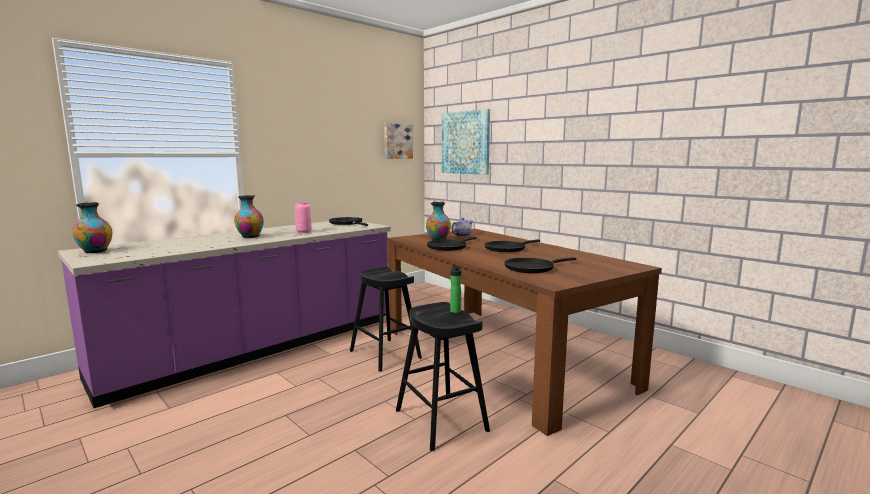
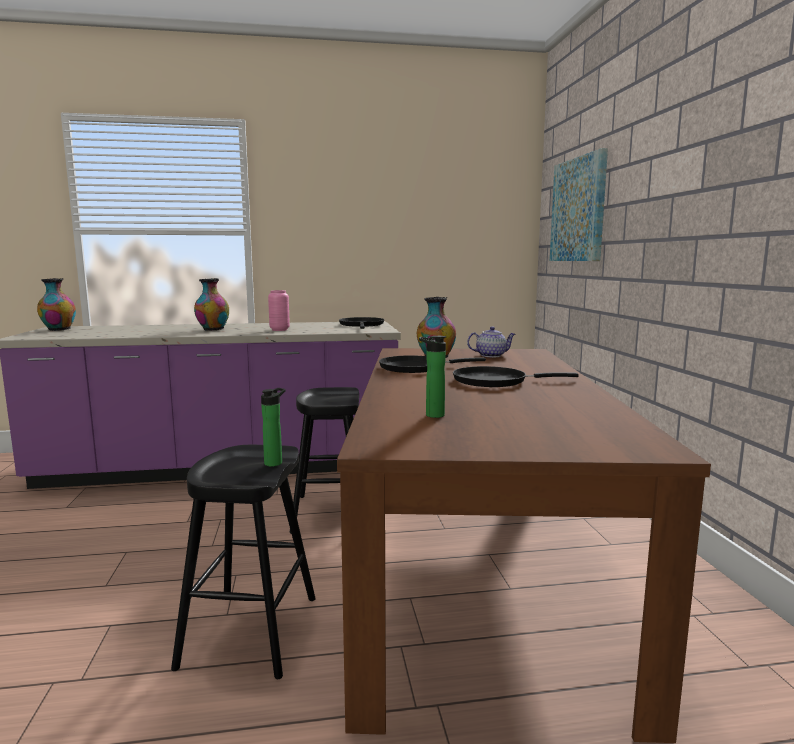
camera: 35 degrees right, 0 degrees up
picture [384,123,413,159] -> none
black frying pan [504,257,576,273] -> bottle [419,336,447,418]

